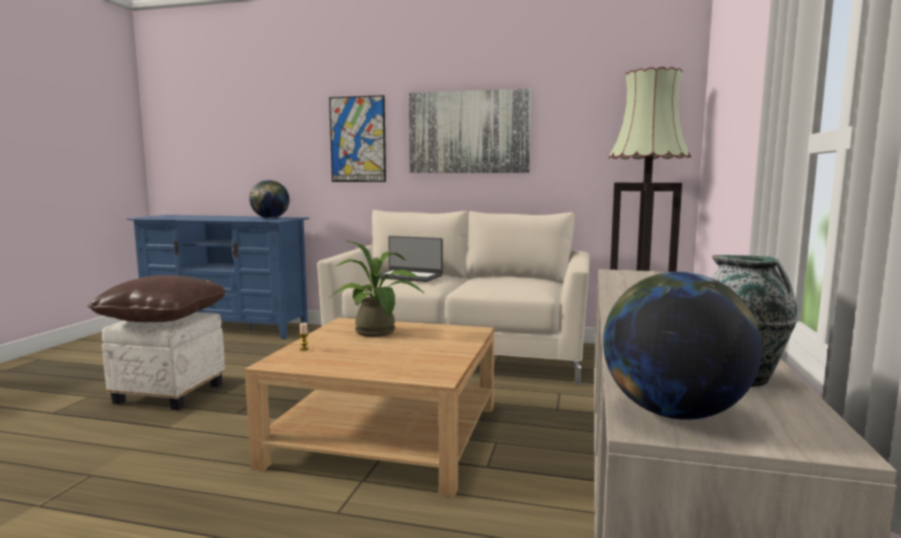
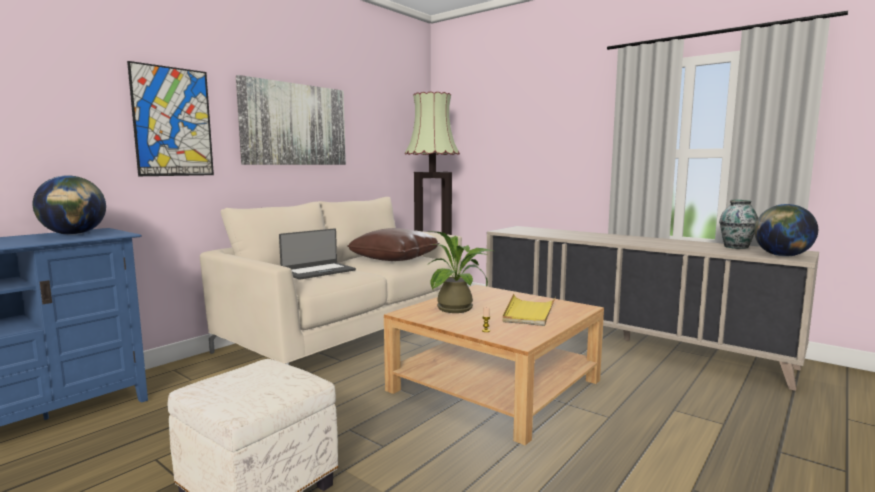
camera: 65 degrees left, 0 degrees up
brown pillow [87,275,226,322] -> brown pillow moved to [347,228,439,261]
none -> yellow tray [502,294,556,326]

